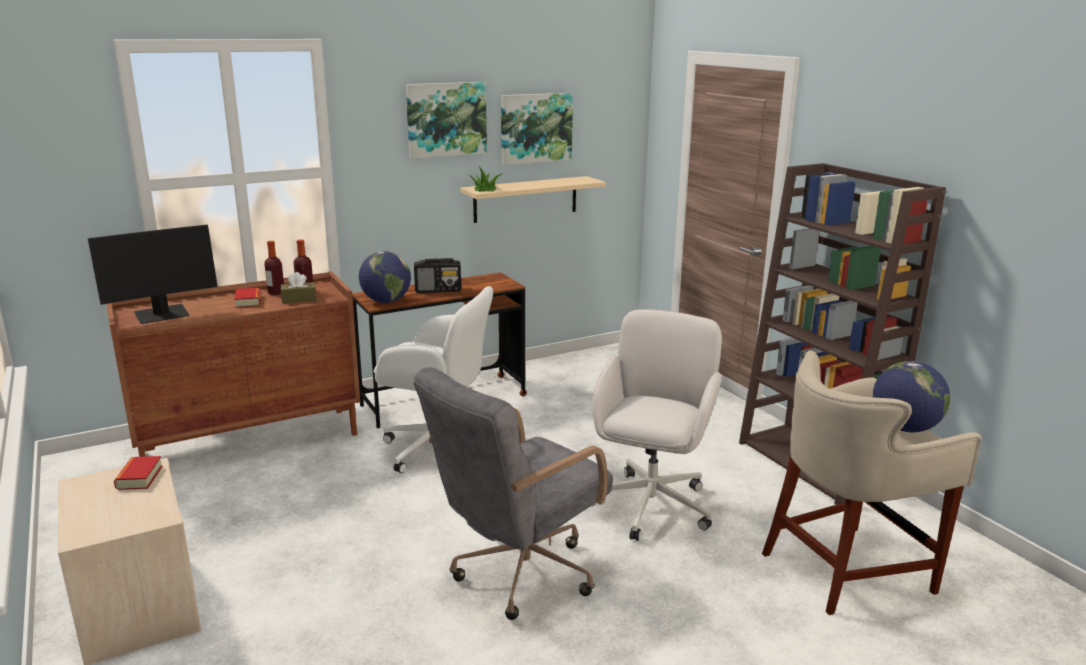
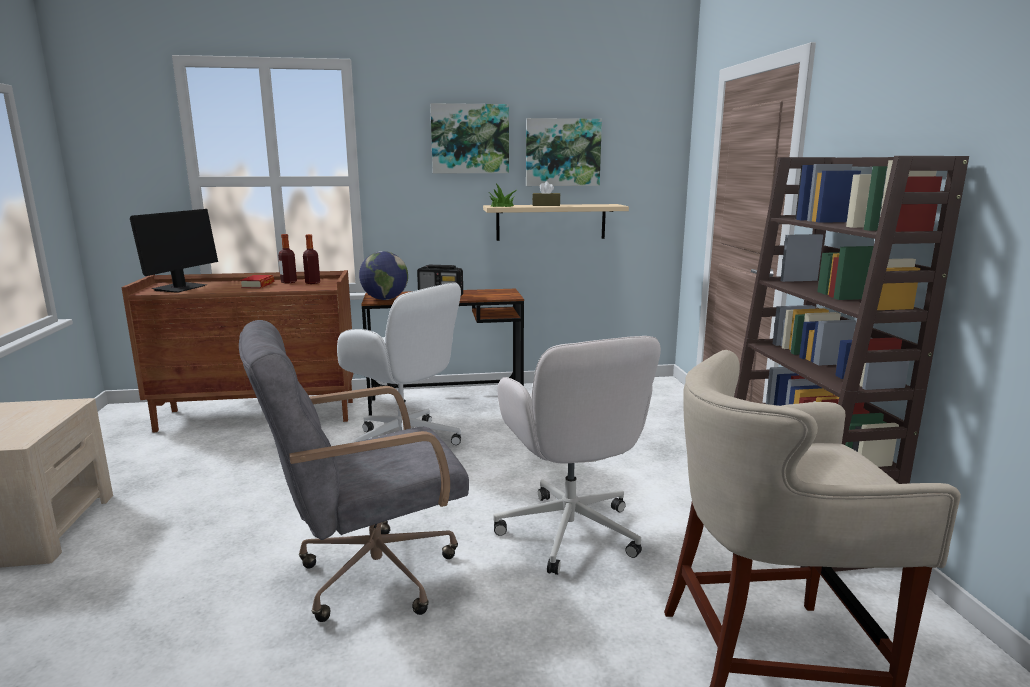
camera: 20 degrees right, 5 degrees down
monitor [88,225,218,324] -> monitor turned 60 degrees counterclockwise [130,209,218,293]
book [114,456,163,490] -> none
brown tissue box [281,272,317,304] -> brown tissue box moved to [532,181,561,206]
white office chair [592,309,722,541] -> white office chair turned 120 degrees clockwise [494,336,661,575]
globe [873,361,950,432] -> none

